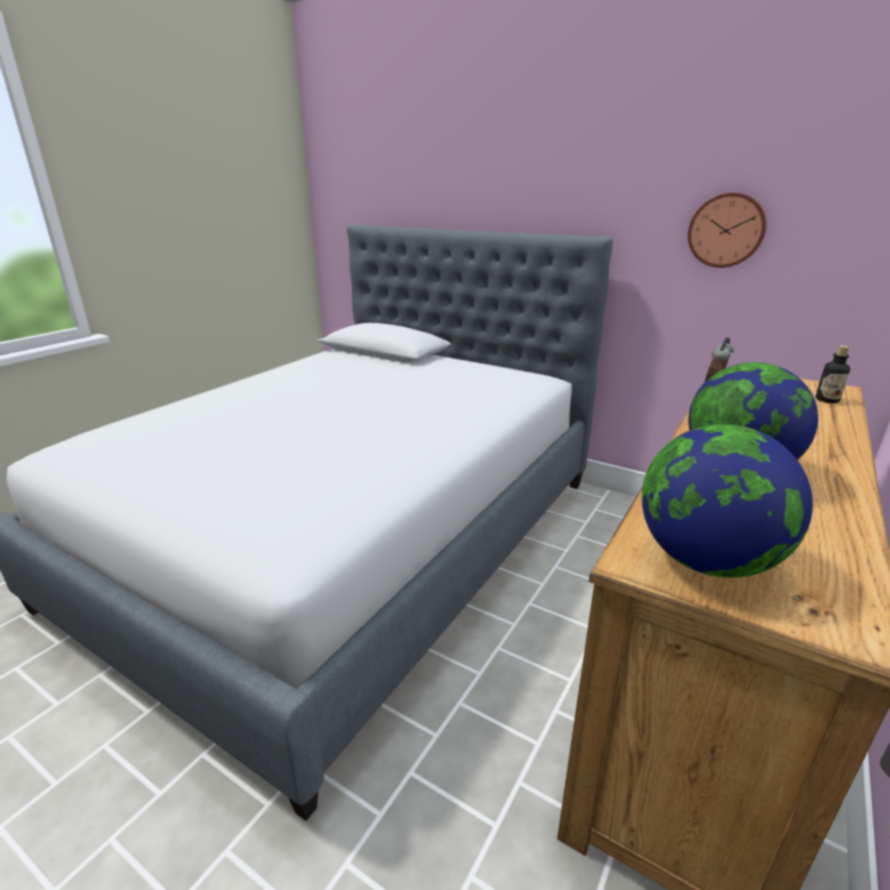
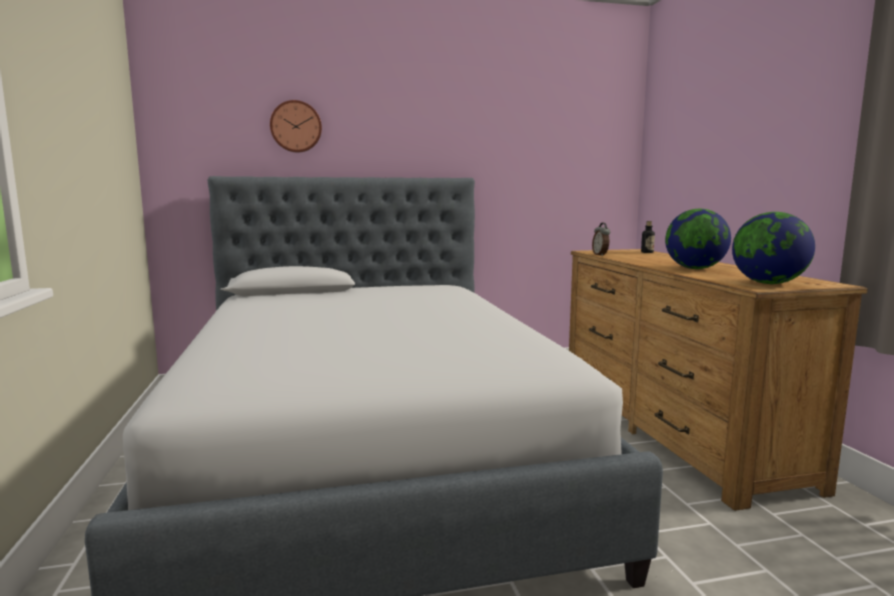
camera: 45 degrees left, 15 degrees down
wall clock [688,192,767,268] -> wall clock moved to [270,100,322,153]

